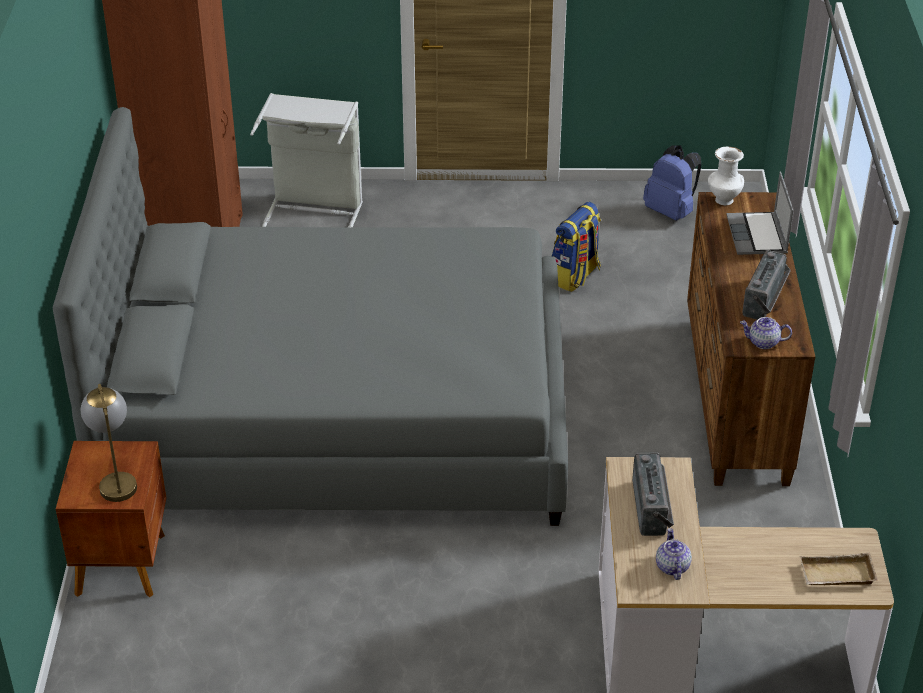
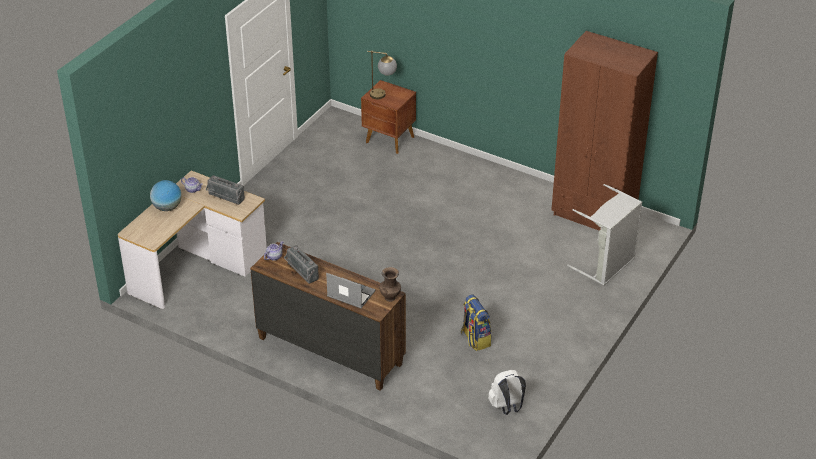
camera: 120 degrees right, 0 degrees up
grey bed [53,107,568,526] -> none
blue backpack [643,145,701,221] -> white backpack [488,370,526,415]
white vase [708,147,744,205] -> brown vase [379,267,401,302]
beige tray [800,552,878,585] -> none
none -> globe [150,180,182,211]

